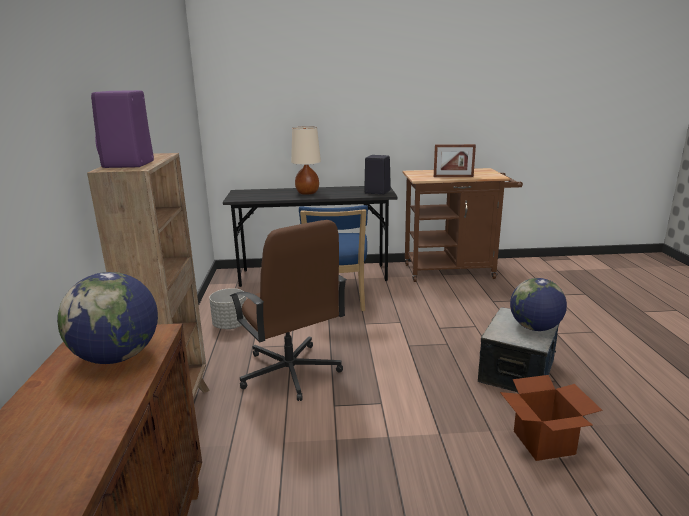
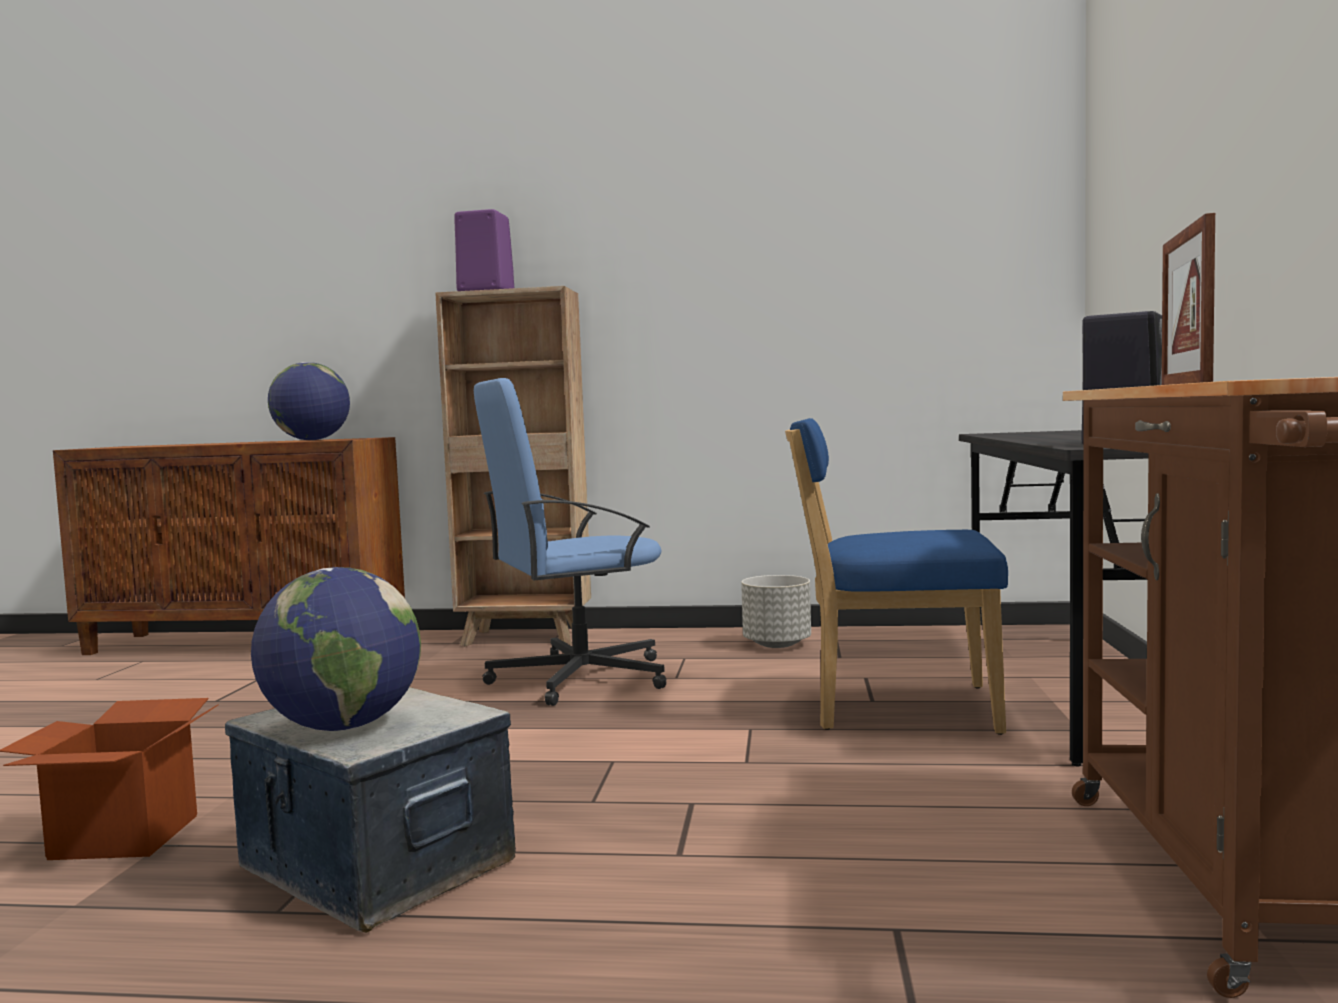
camera: 100 degrees right, 15 degrees down
brown office chair [230,220,347,401] -> blue office chair [474,378,667,706]
beige table lamp [291,126,321,195] -> none

